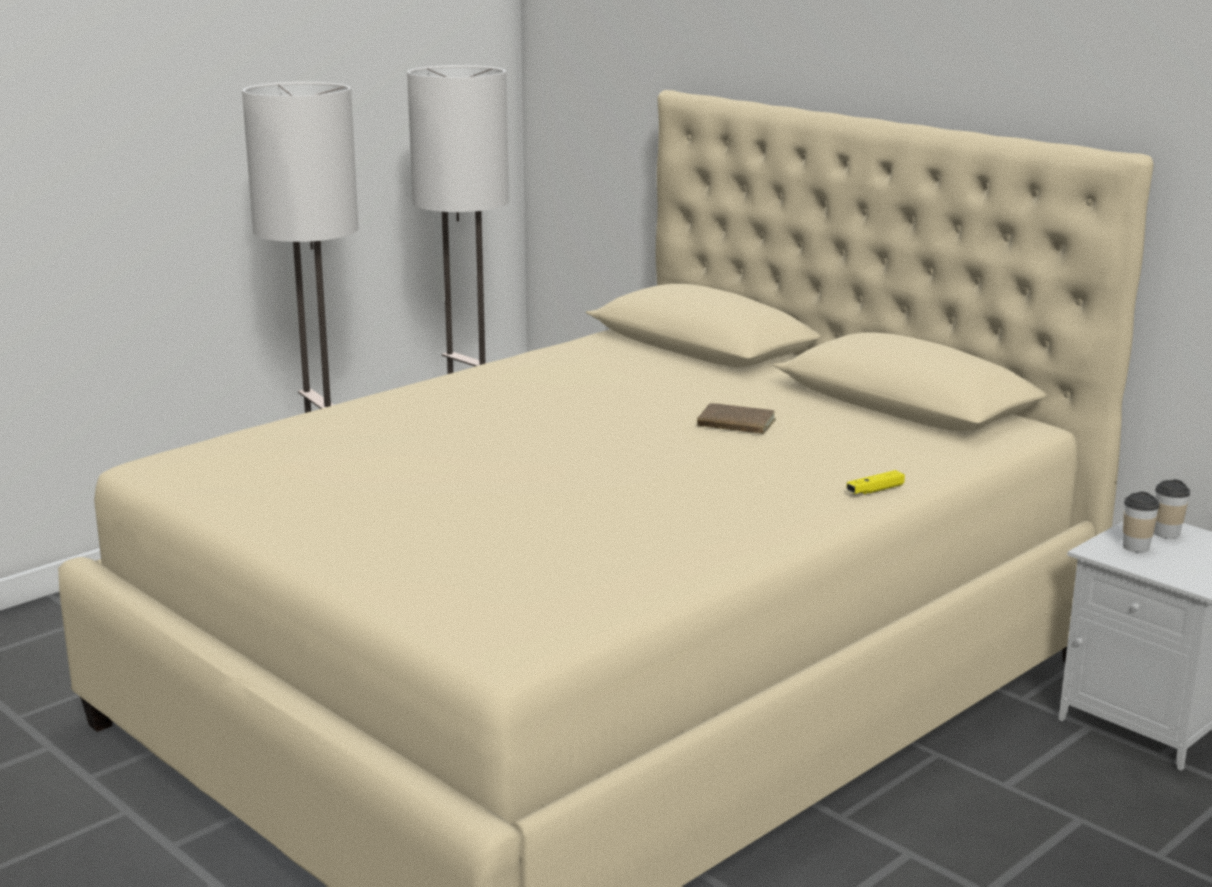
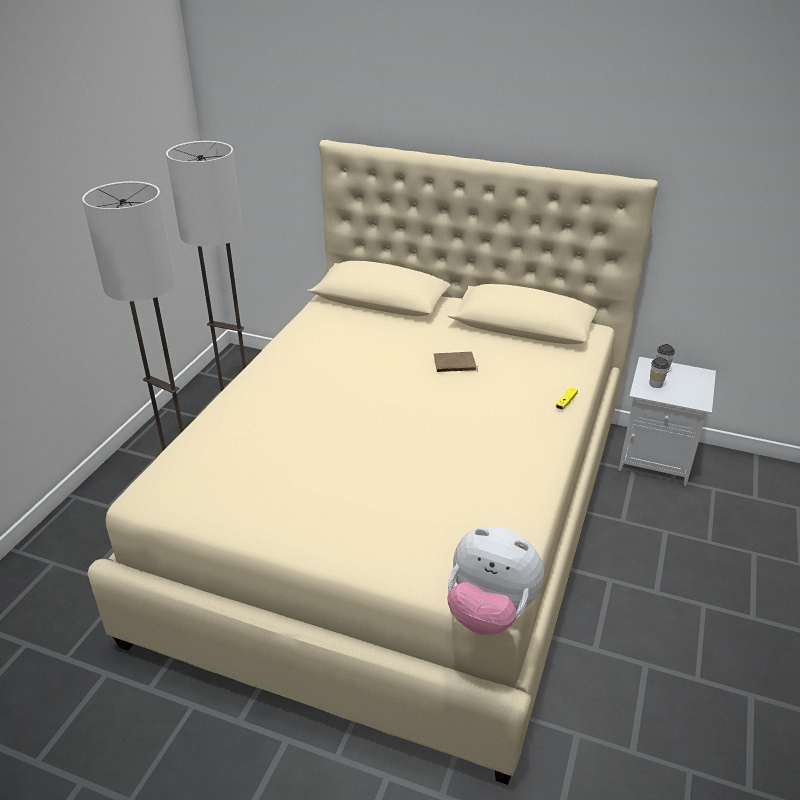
camera: 25 degrees left, 15 degrees up
none -> plush toy [447,527,544,635]

